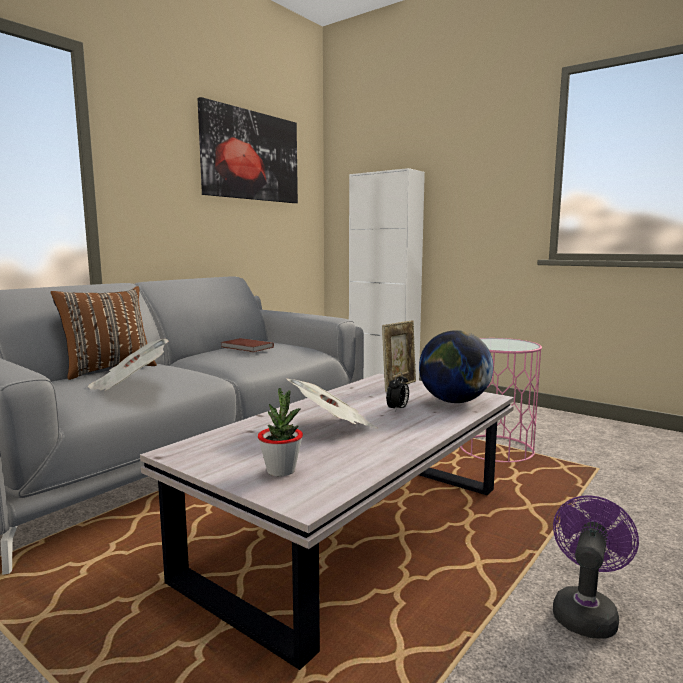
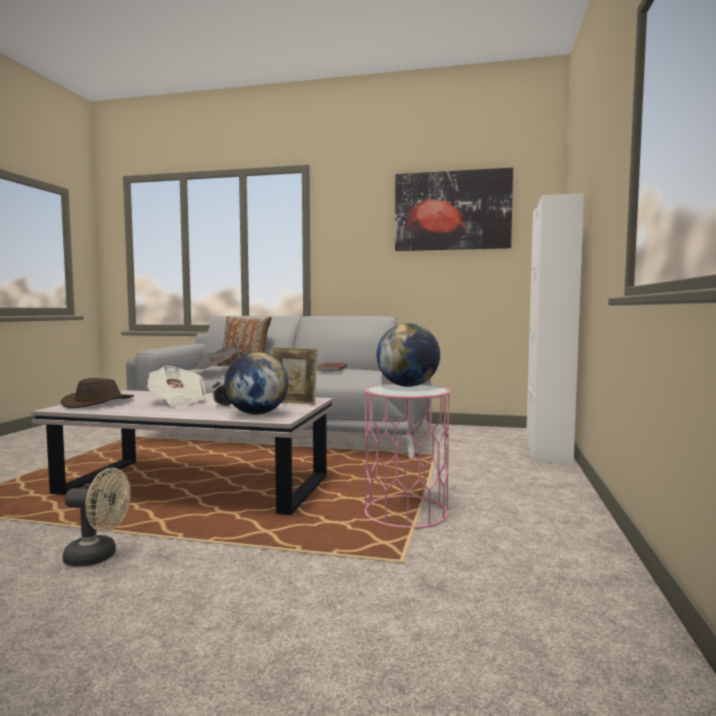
camera: 65 degrees right, 5 degrees down
potted plant [258,388,303,477] -> brown hat [61,378,134,408]
purple fan [553,495,639,639] -> beige fan [63,468,131,566]
none -> globe [376,323,440,387]

